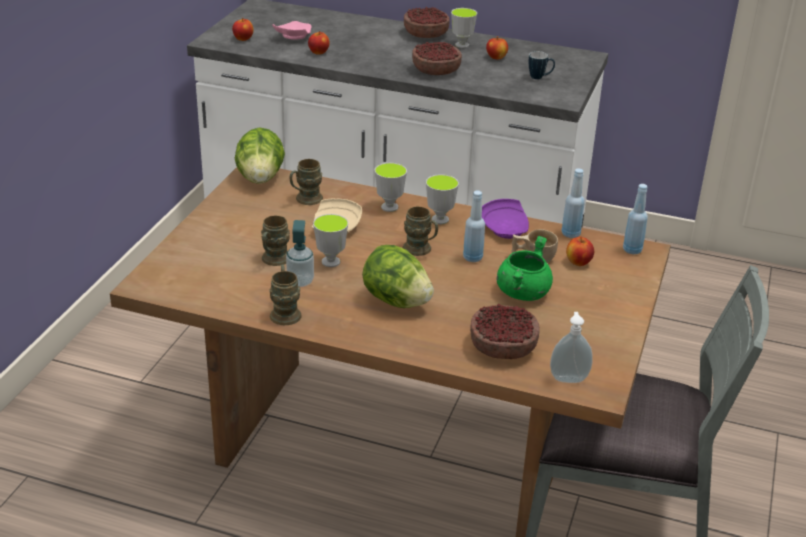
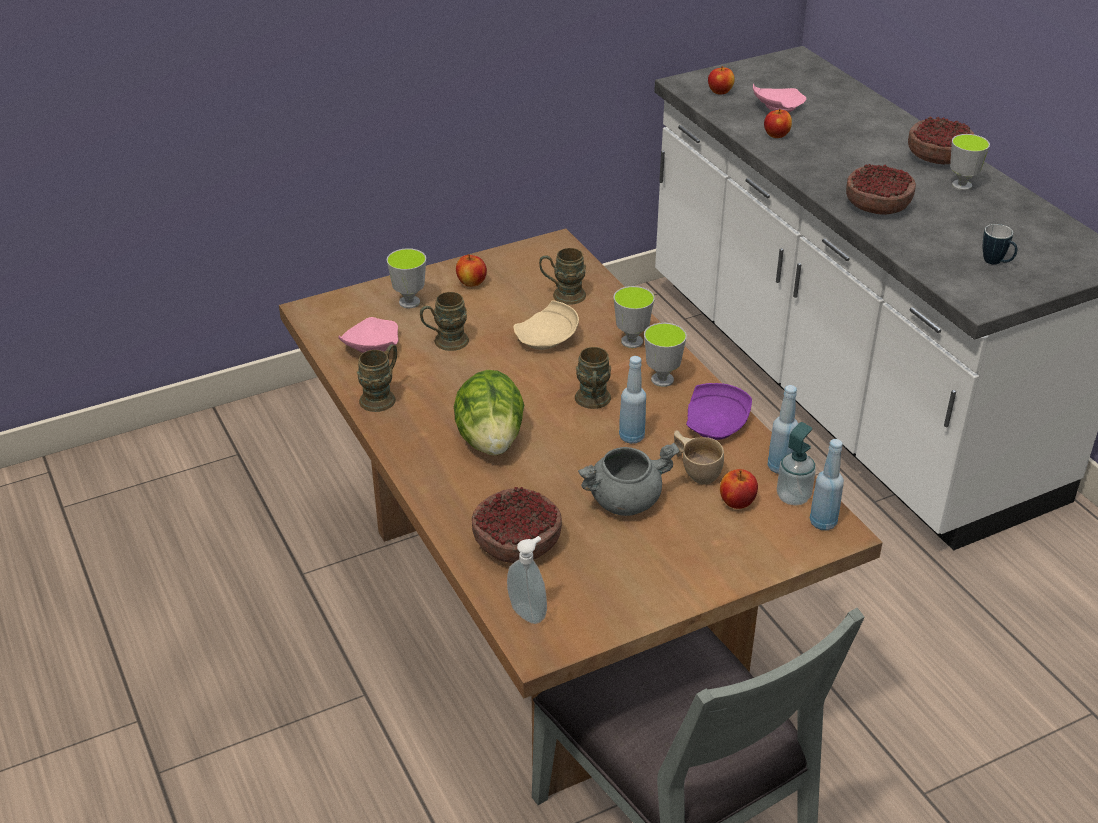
camera: 45 degrees right, 5 degrees up
lettuce [235,127,285,184] -> none
soap dispenser [286,220,314,287] -> soap dispenser moved to [777,422,816,506]
cup [313,214,348,267] -> cup moved to [387,248,426,308]
apple [486,36,508,60] -> apple moved to [456,254,487,287]
green cooking pot [497,236,553,301] -> grey cooking pot [578,443,679,516]
none -> pink plate [338,317,399,353]

